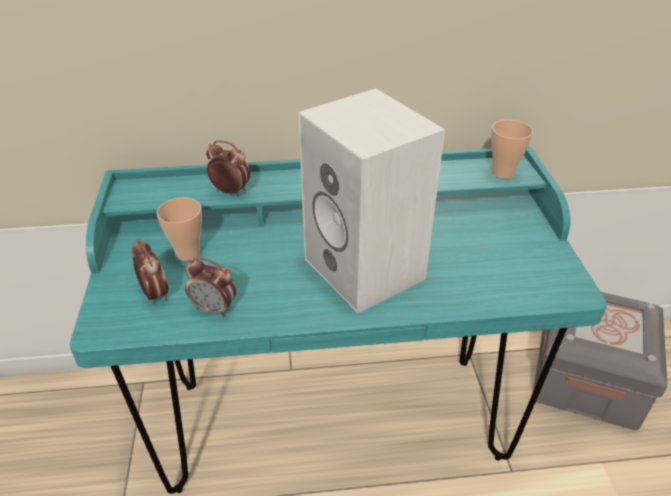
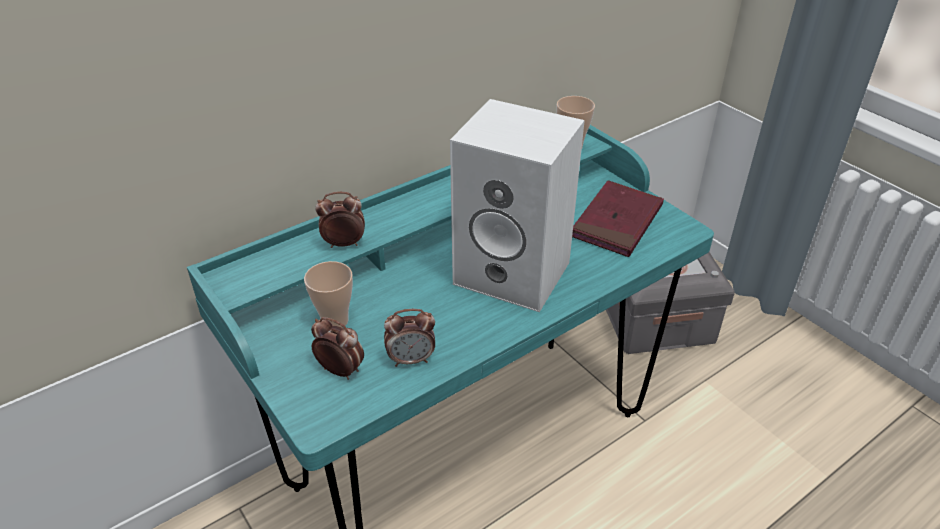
camera: 30 degrees left, 0 degrees up
none -> red book [572,180,664,257]

